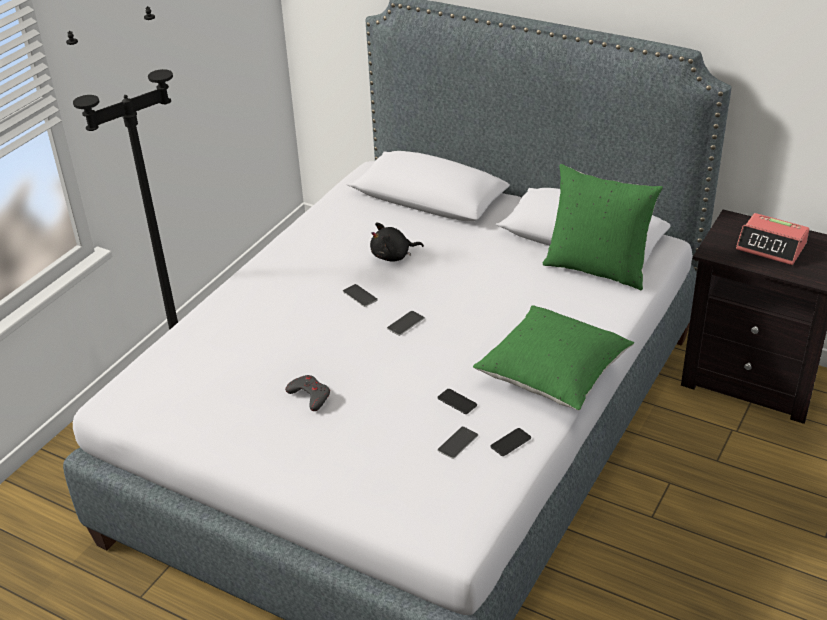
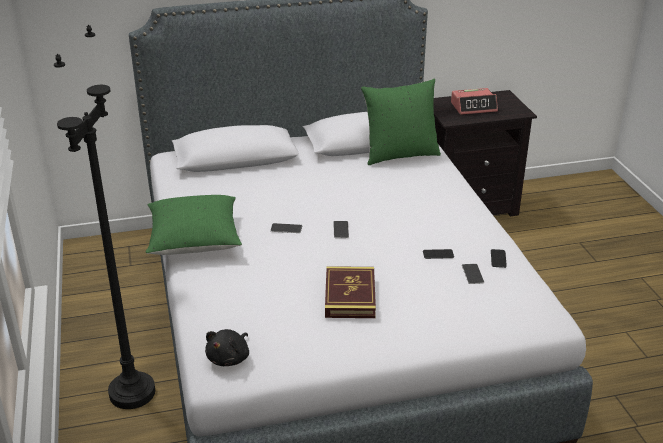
camera: 45 degrees left, 5 degrees down
grey game controller [285,375,330,411] -> book [325,266,376,318]
black plush toy [370,223,424,262] -> black plush toy moved to [205,329,249,366]
green pillow [473,305,634,411] -> green pillow moved to [145,195,242,255]

